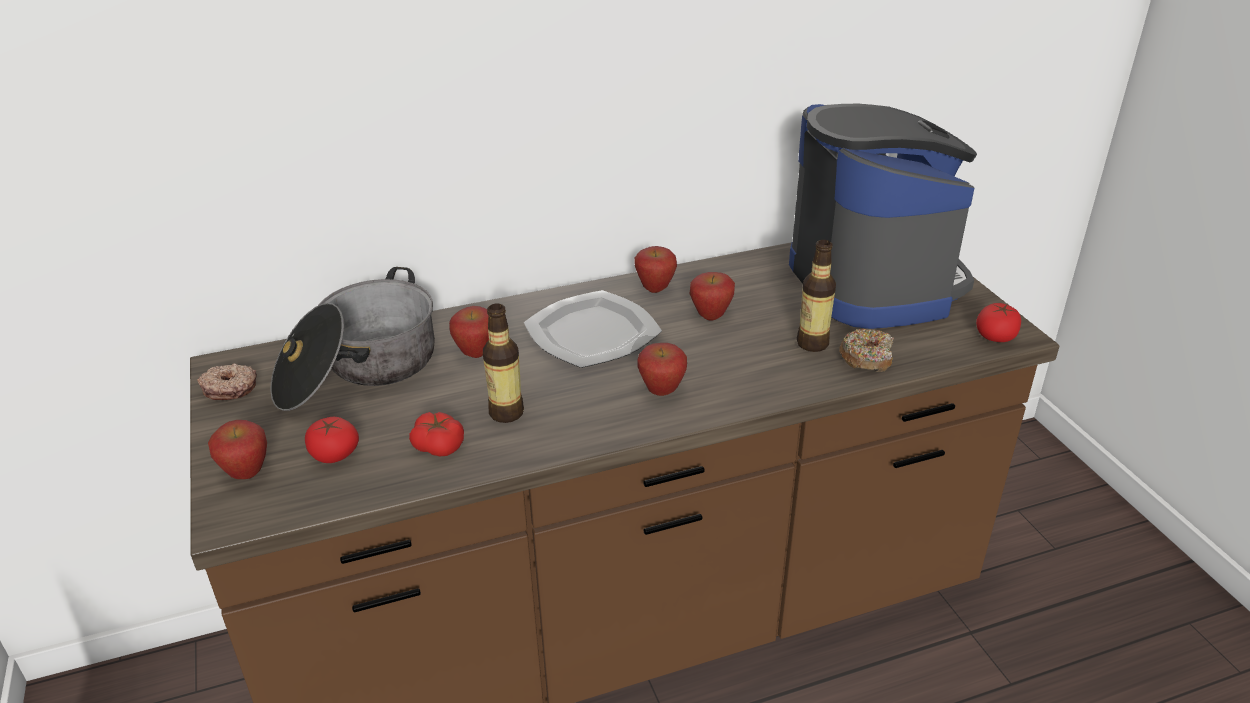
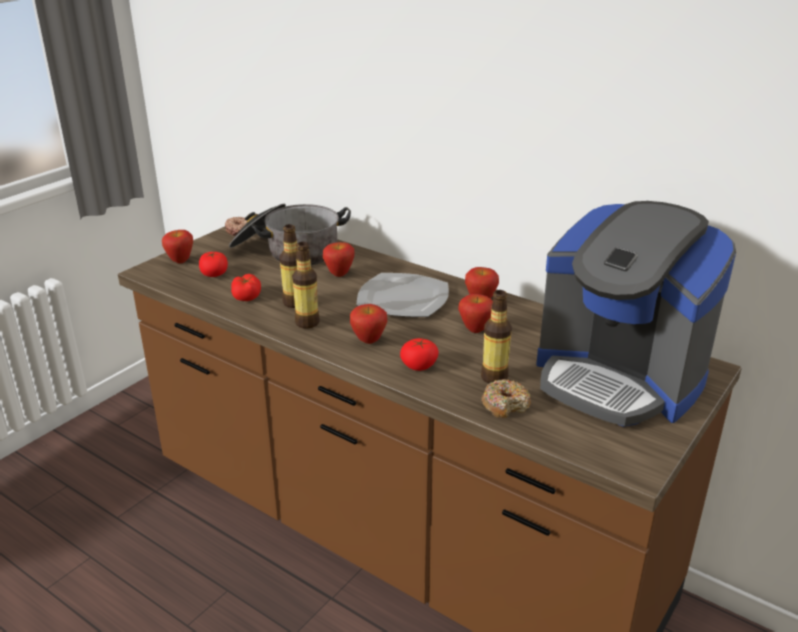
camera: 55 degrees right, 5 degrees down
coffee machine [789,104,977,329] -> coffee machine turned 90 degrees clockwise [536,201,736,427]
tomato [976,303,1021,342] -> tomato moved to [400,338,439,371]
none -> bottle [292,242,319,329]

